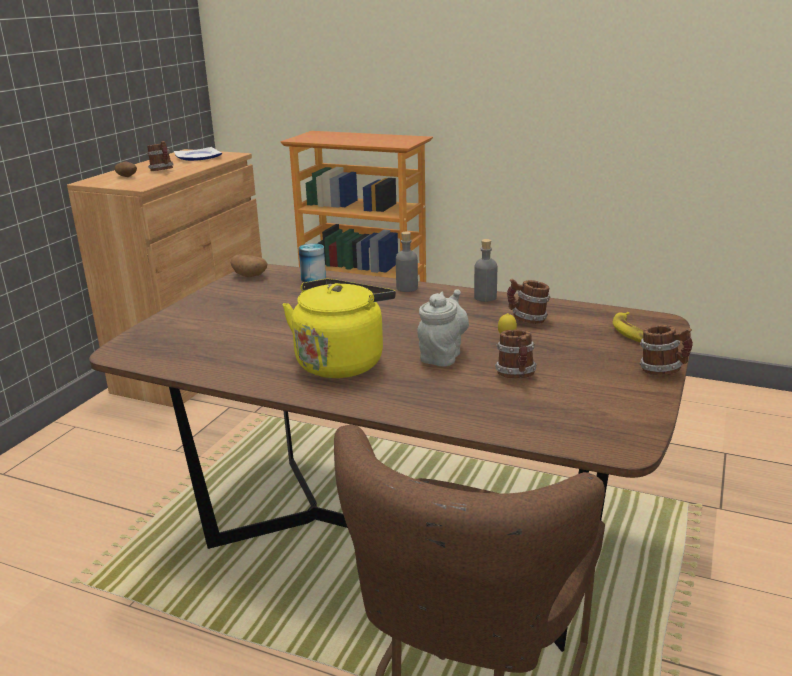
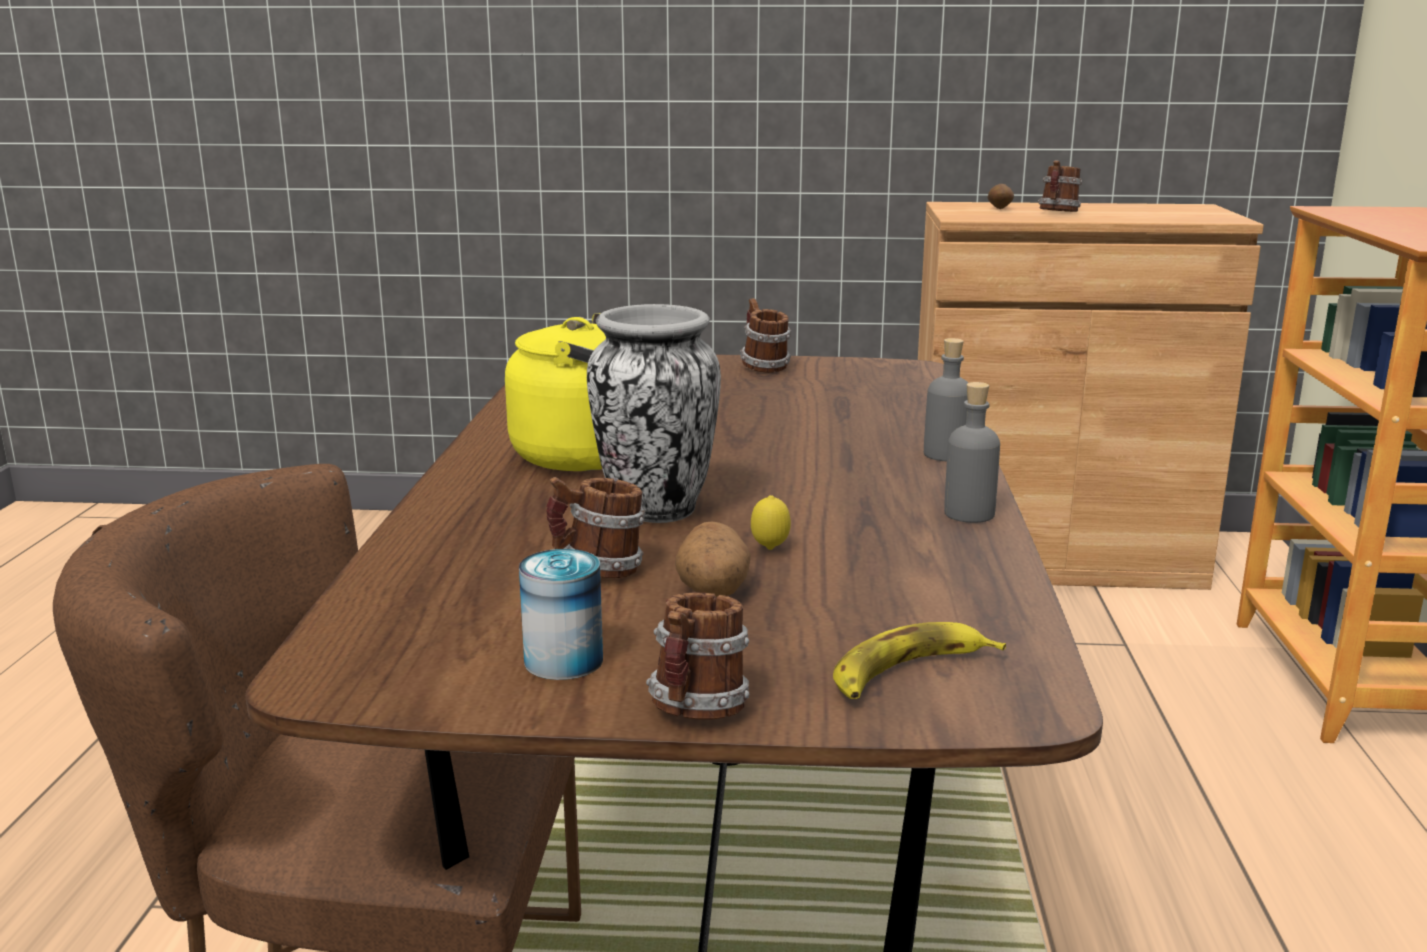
camera: 70 degrees right, 5 degrees down
plate [174,147,222,161] -> none
potato [231,255,267,278] -> potato moved to [675,521,751,597]
can [299,243,326,282] -> can moved to [519,549,603,680]
grey teapot [417,289,469,367] -> vase [587,304,721,523]
mug [507,279,550,324] -> mug moved to [740,298,791,373]

